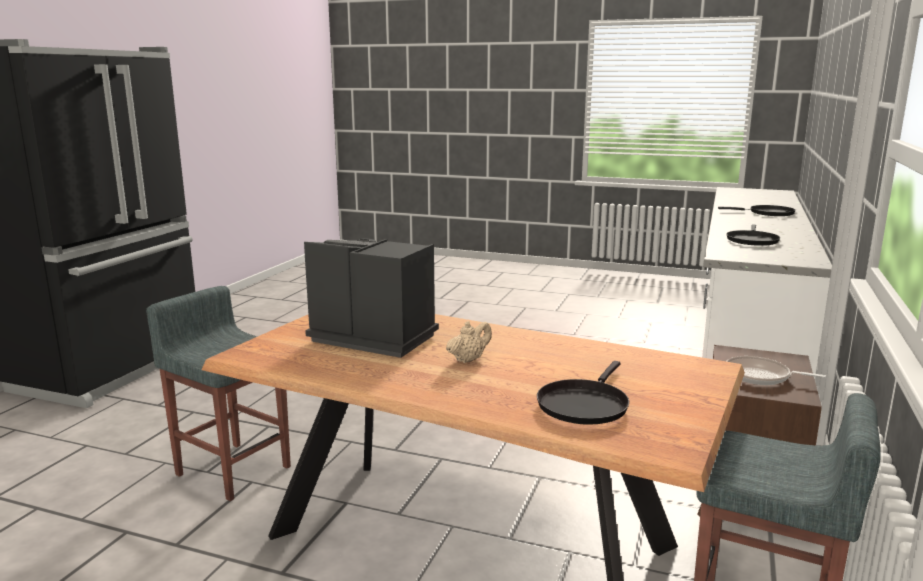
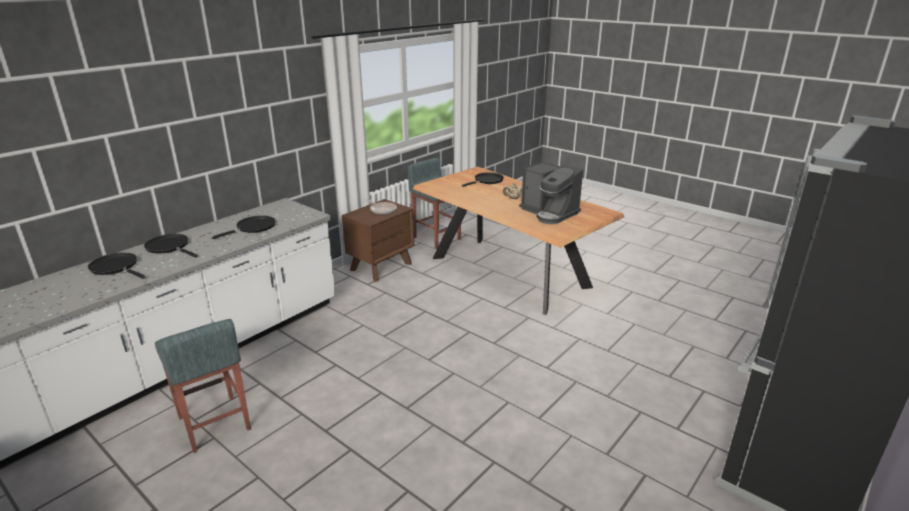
camera: 160 degrees left, 10 degrees up
grey stool [146,286,291,501] -> grey stool moved to [155,319,251,453]
none -> black frying pan [144,234,198,257]

